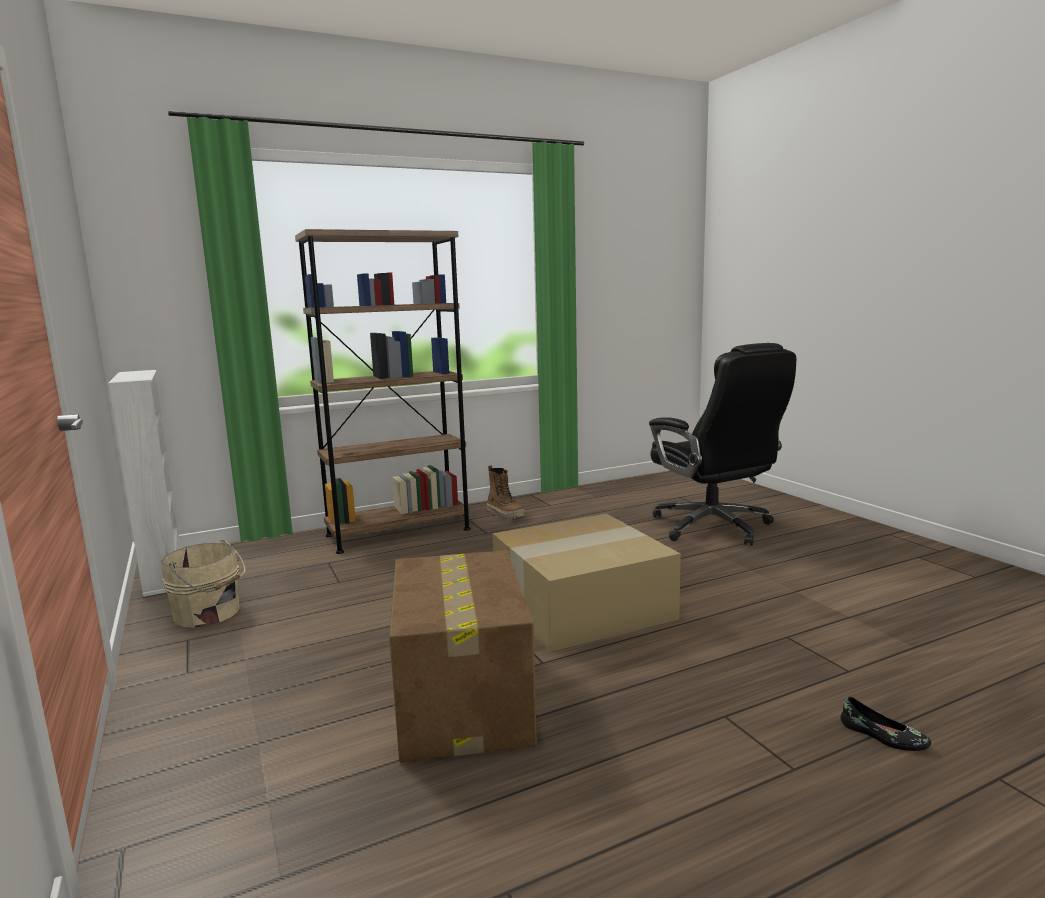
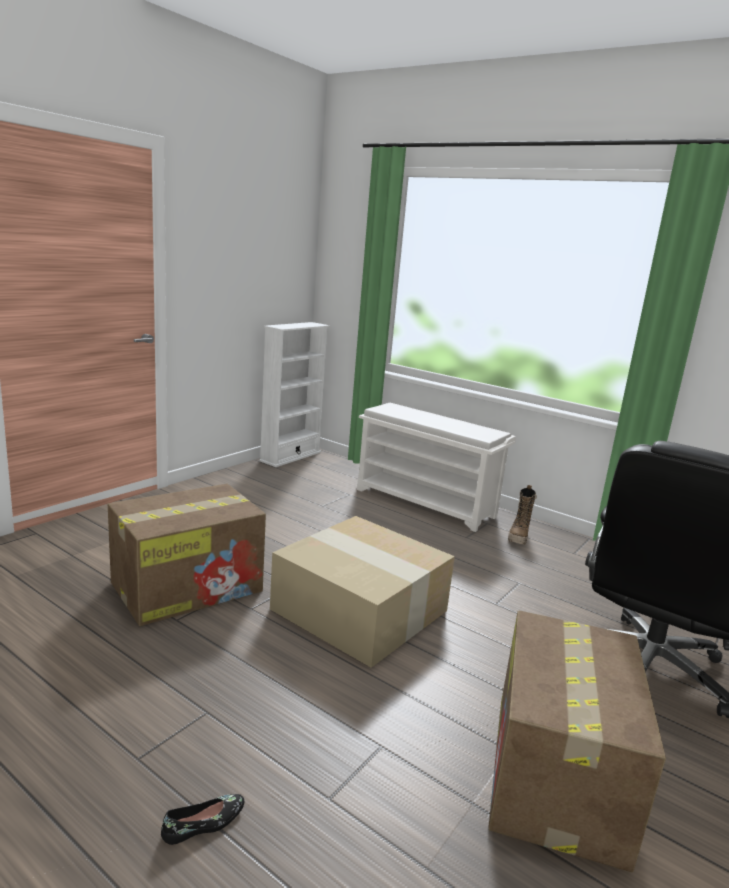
camera: 60 degrees right, 5 degrees up
beige bucket [161,540,246,628] -> none
brown bookcase [295,229,471,554] -> white shoe rack [357,403,516,532]
black shoe [841,697,931,751] -> black shoe turned 135 degrees counterclockwise [161,794,245,845]
none -> cardboard box [488,611,666,872]

